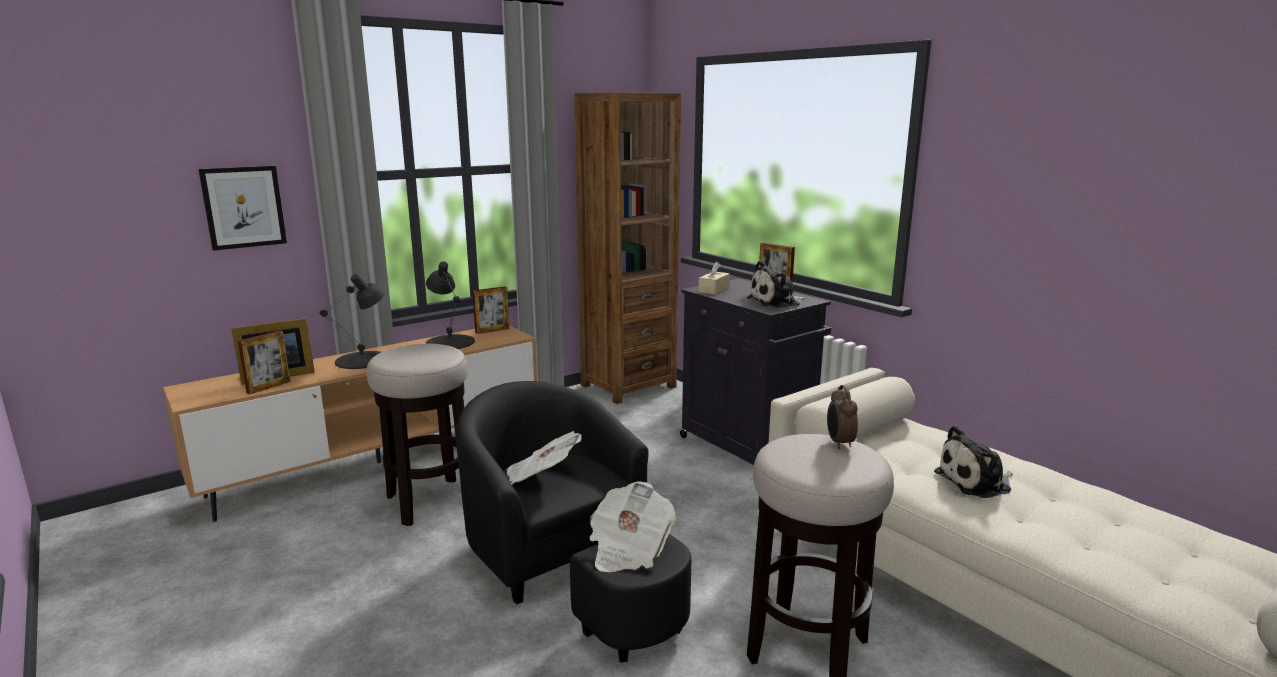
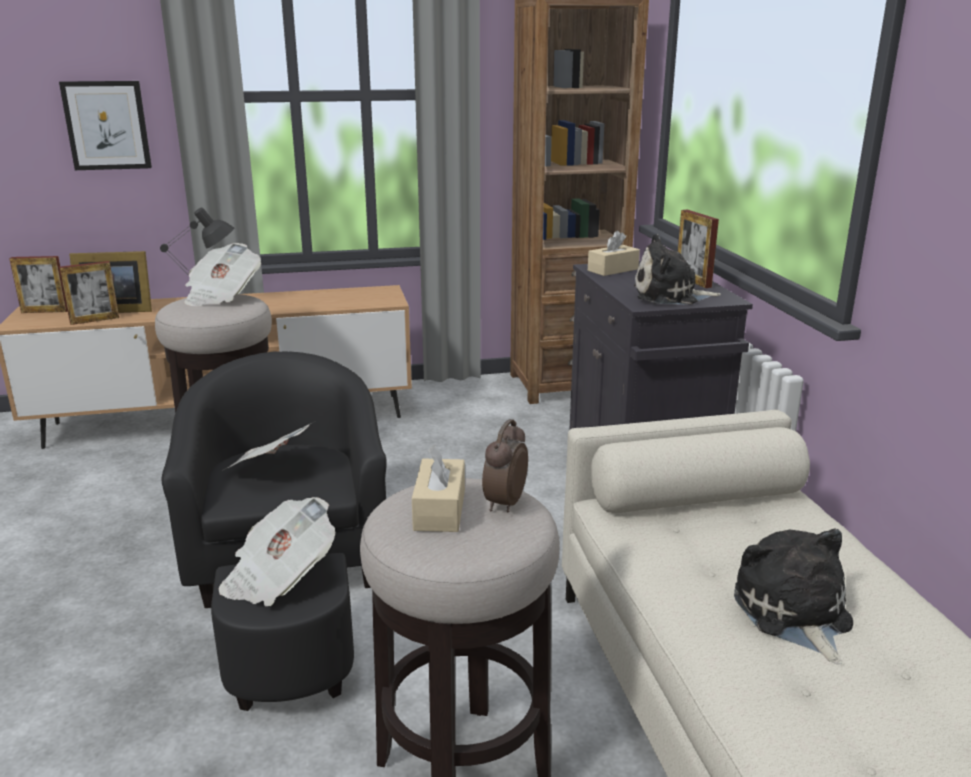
camera: 25 degrees right, 5 degrees up
black table lamp [426,262,475,349] -> none
picture frame [472,286,509,334] -> picture frame moved to [9,256,68,313]
plush toy [934,425,1013,498] -> plush toy turned 75 degrees clockwise [734,528,853,664]
none -> newspaper [184,243,261,306]
none -> beige tissue box [412,445,465,532]

